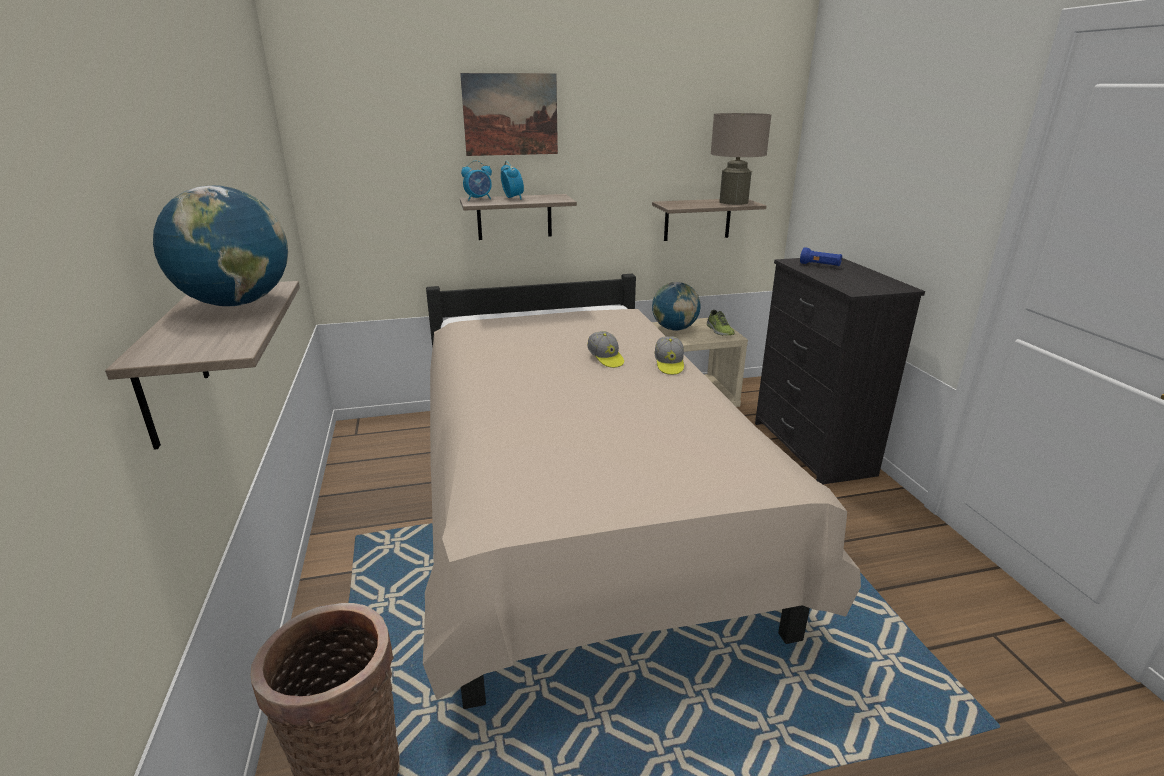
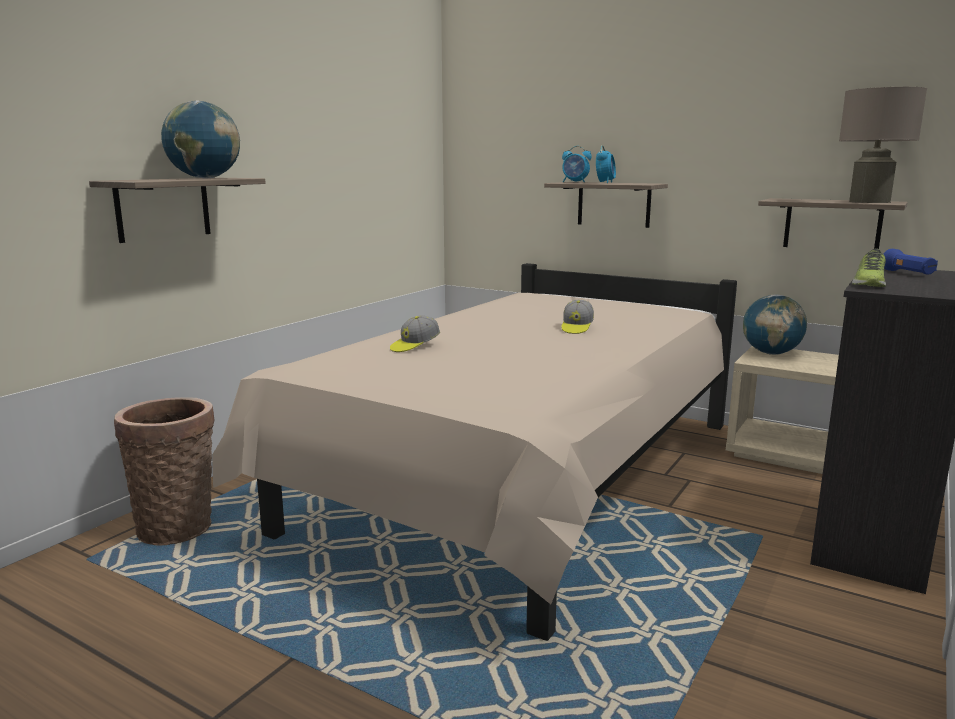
camera: 45 degrees right, 10 degrees down
picture [460,73,558,156] -> none
cap [655,336,684,375] -> cap moved to [390,315,440,352]
shoe [707,310,735,335] -> shoe moved to [852,248,886,287]

